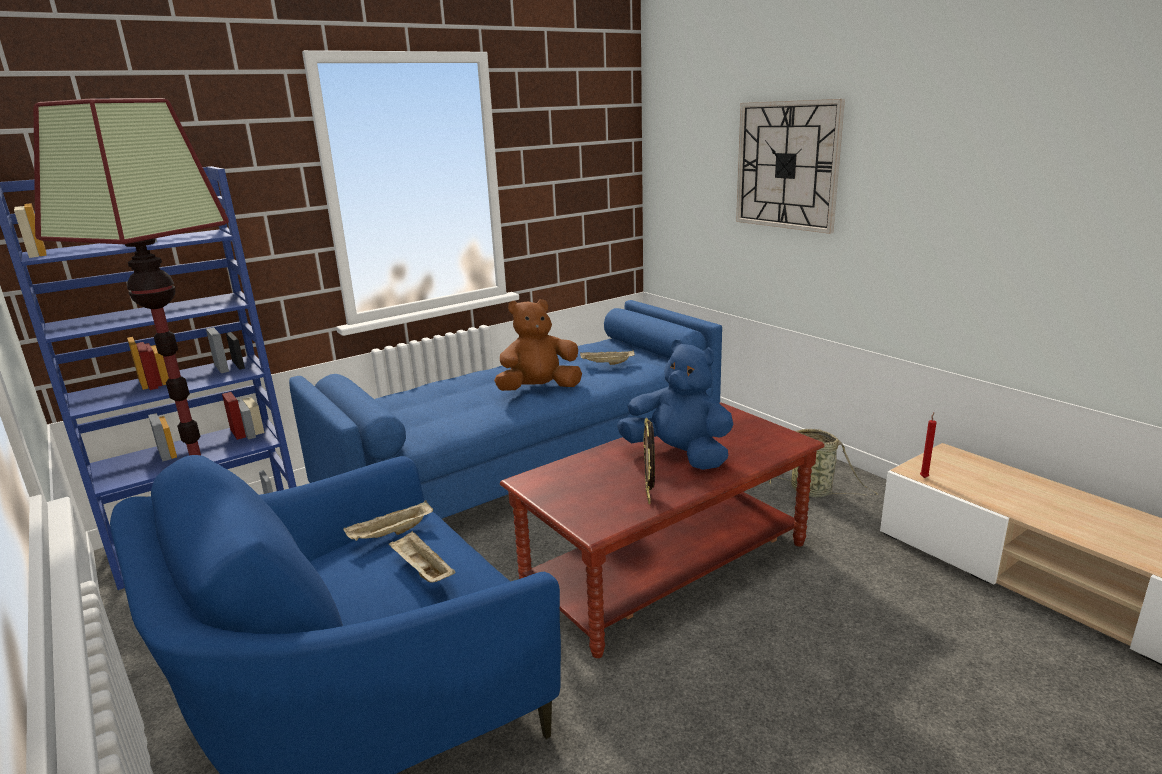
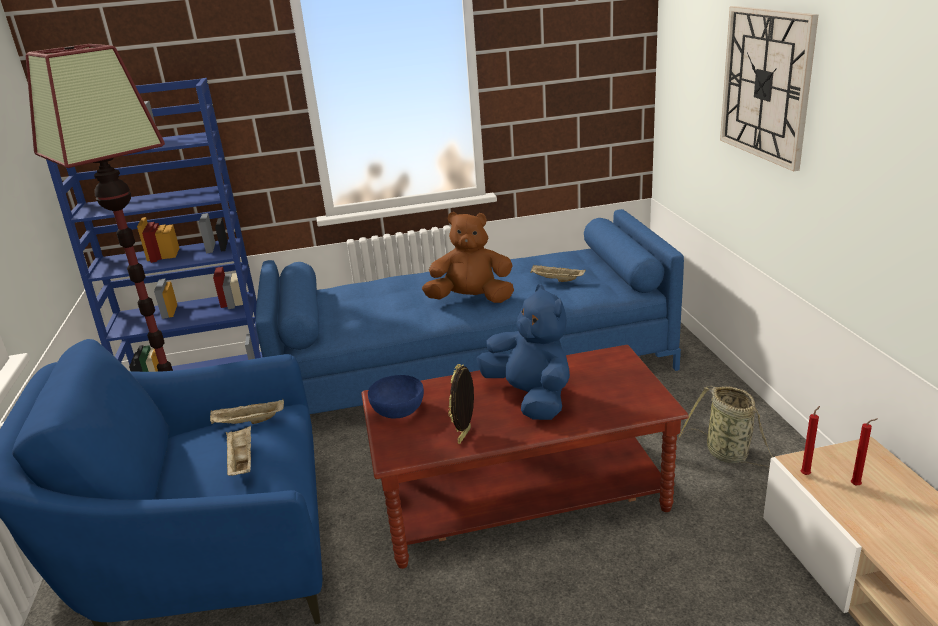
camera: 25 degrees right, 5 degrees up
none -> blue bowl [368,375,424,418]
none -> red candle [851,418,878,486]

